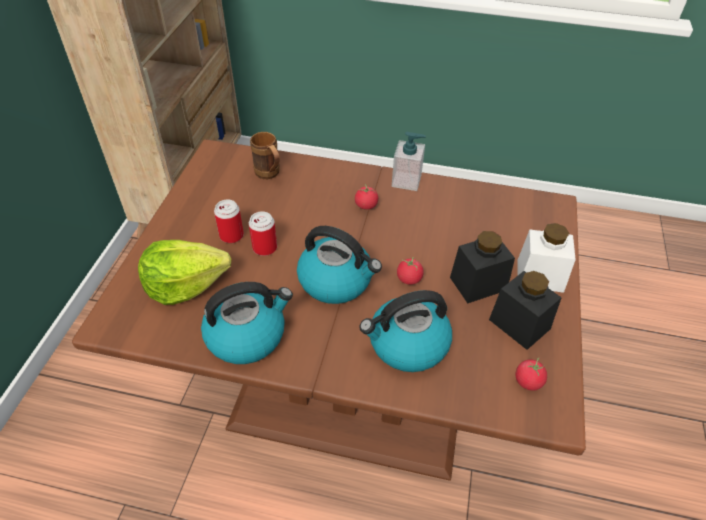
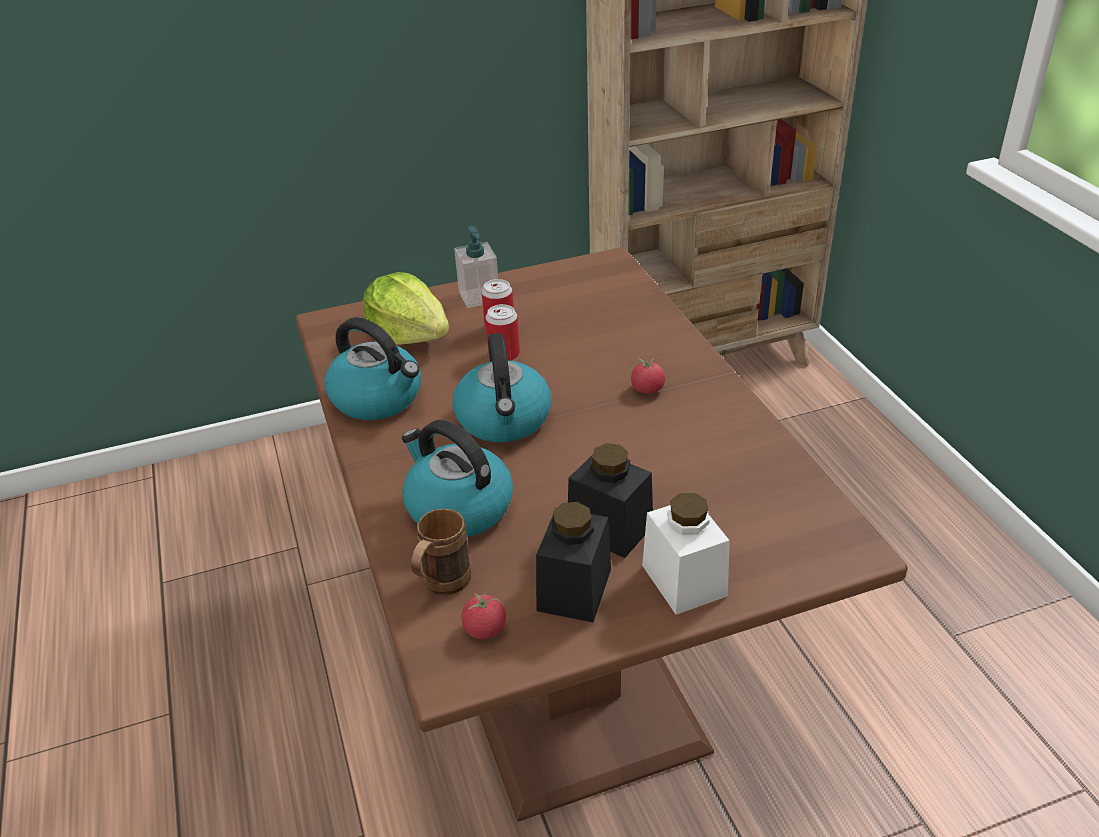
camera: 60 degrees right, 10 degrees down
brown mug [250,132,280,179] -> brown mug moved to [411,508,471,595]
soap dispenser [392,132,426,191] -> soap dispenser moved to [454,226,498,308]
tomato [397,258,424,285] -> none

